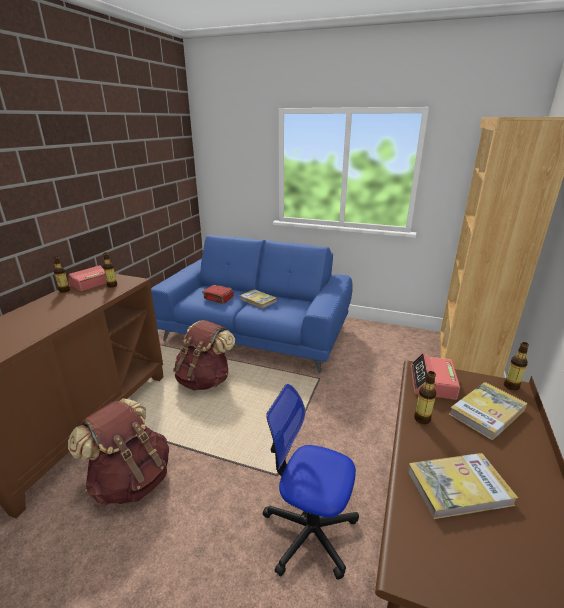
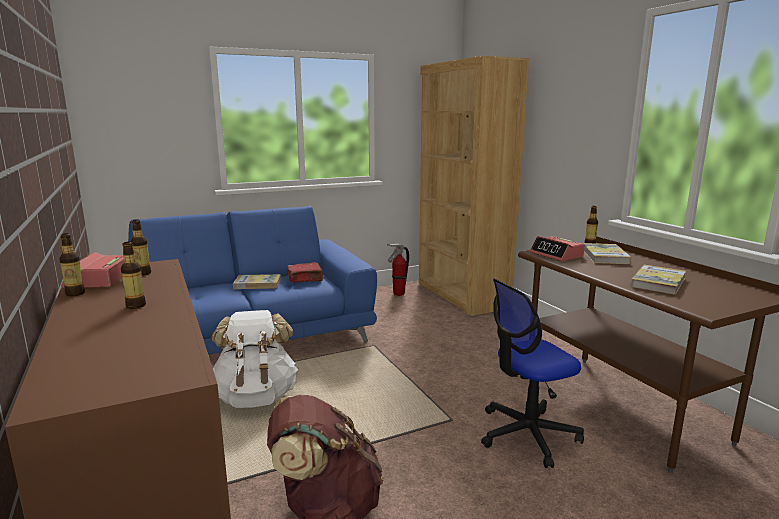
camera: 45 degrees left, 10 degrees down
brown backpack [173,320,235,391] -> white backpack [211,310,299,408]
red book [202,285,233,304] -> red book moved to [287,262,323,283]
bottle [414,371,436,424] -> bottle moved to [121,242,146,309]
none -> fire extinguisher [387,244,409,296]

